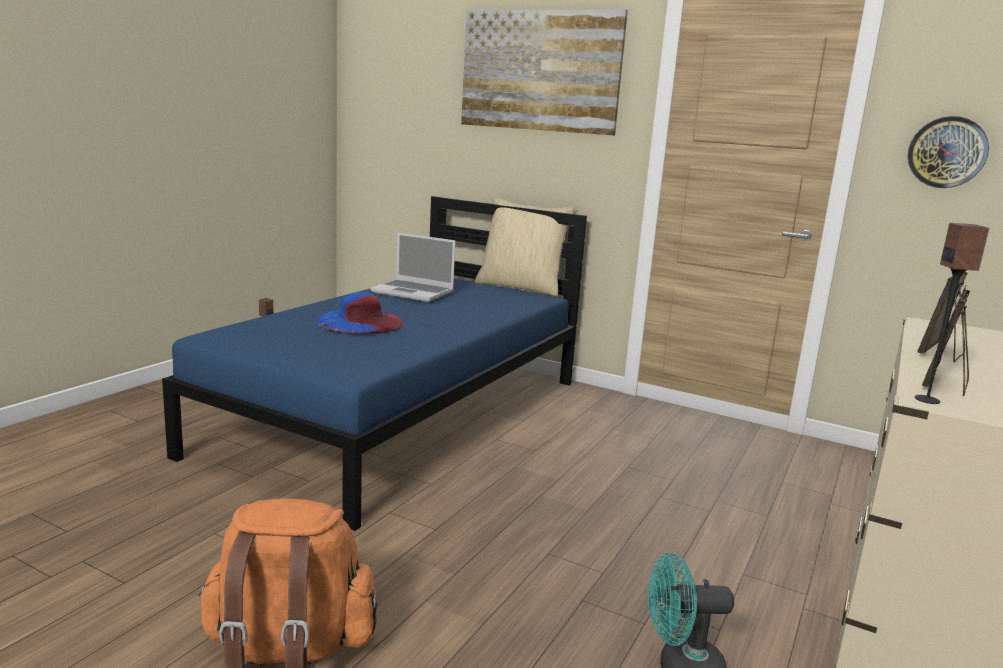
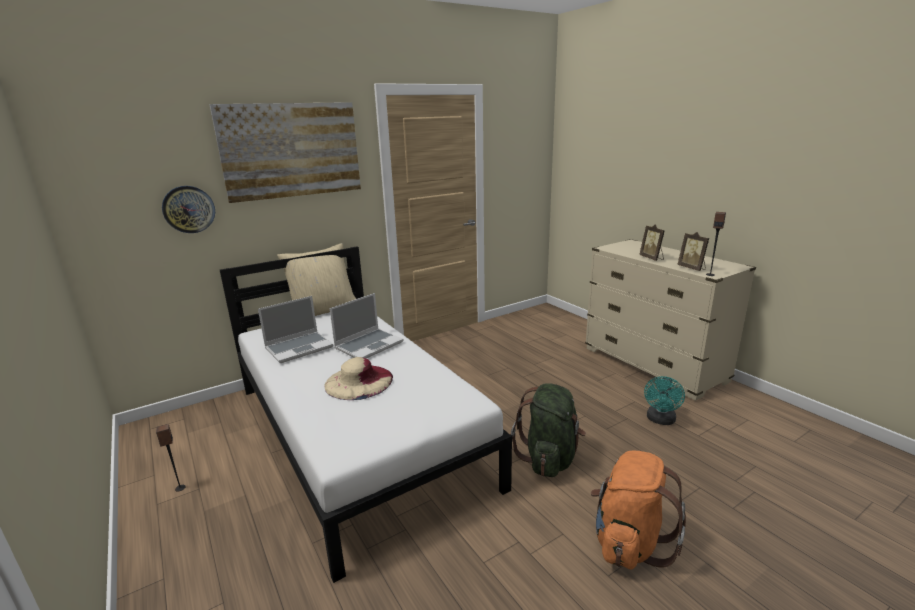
camera: 60 degrees left, 5 degrees up
blue bed [162,196,587,531] -> white bed [220,246,512,583]
blue hat [317,292,404,334] -> beige hat [324,357,393,400]
wall clock [908,116,989,188] -> wall clock moved to [162,186,215,233]
none -> laptop [330,293,404,358]
none -> green backpack [511,383,586,477]

